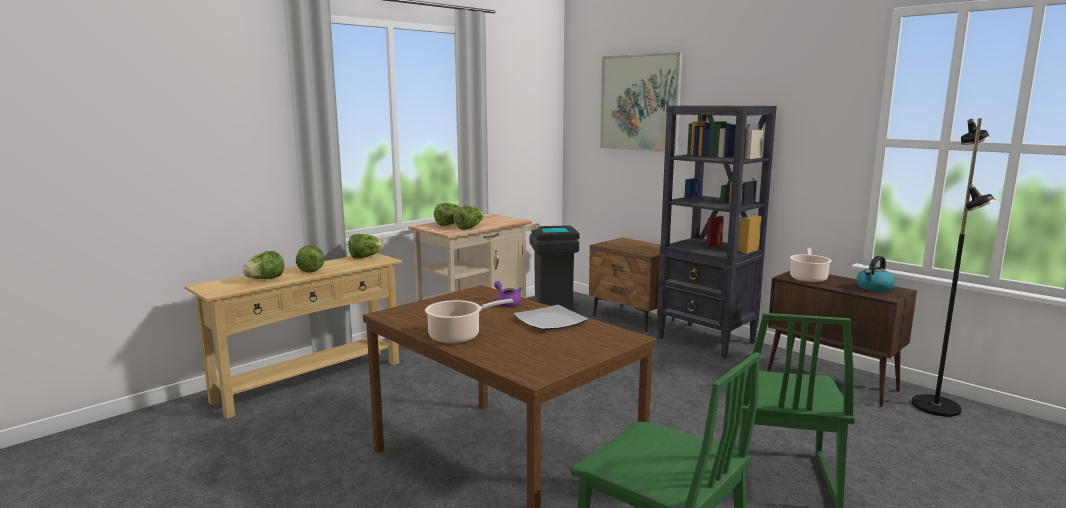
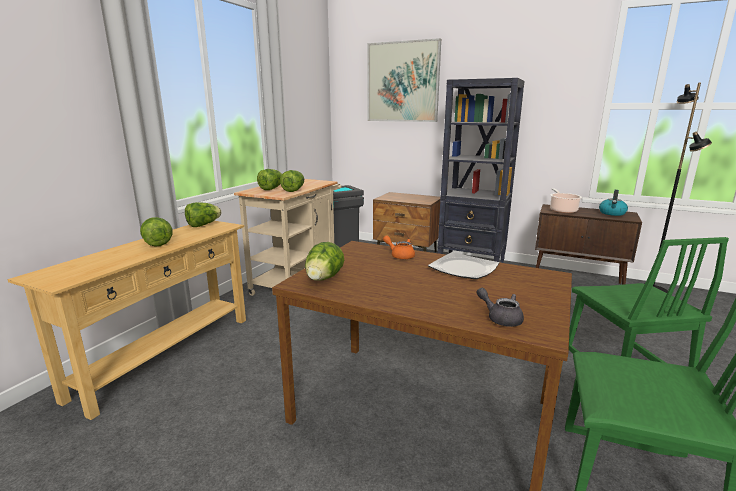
camera: 20 degrees left, 5 degrees up
lettuce [242,251,285,279] -> lettuce moved to [305,242,344,281]
cooking pot [425,299,514,344] -> none
purple teapot [494,281,522,307] -> orange teapot [383,235,415,259]
none -> grey teapot [476,288,524,327]

